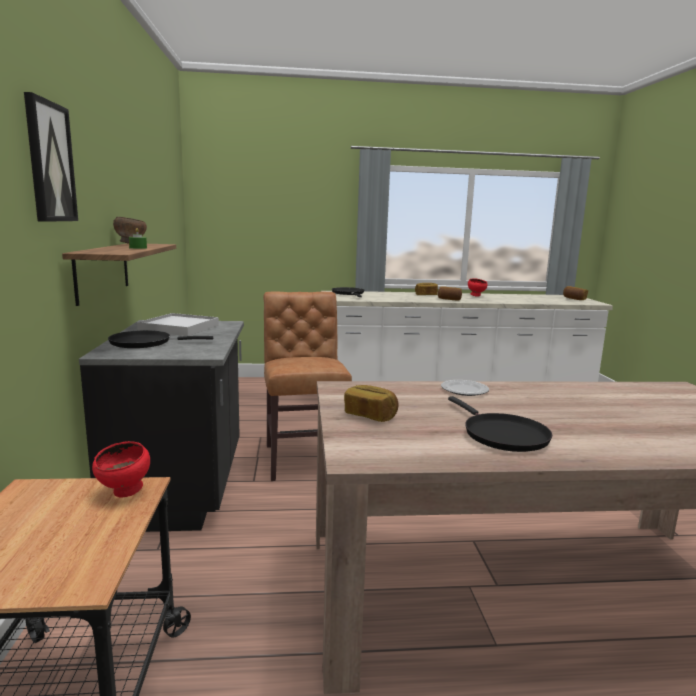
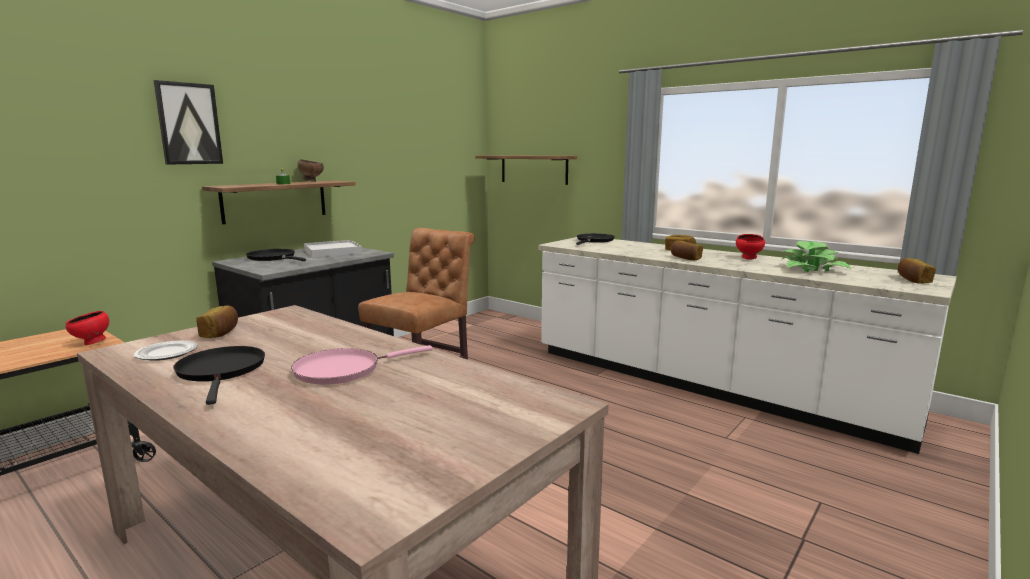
camera: 45 degrees right, 0 degrees up
plate [441,380,489,396] -> plate moved to [134,340,198,361]
black frying pan [448,396,552,452] -> black frying pan turned 135 degrees clockwise [173,346,265,405]
none -> pink frying pan [291,345,433,385]
none -> shelf [475,155,577,185]
none -> potted plant [781,241,852,272]

